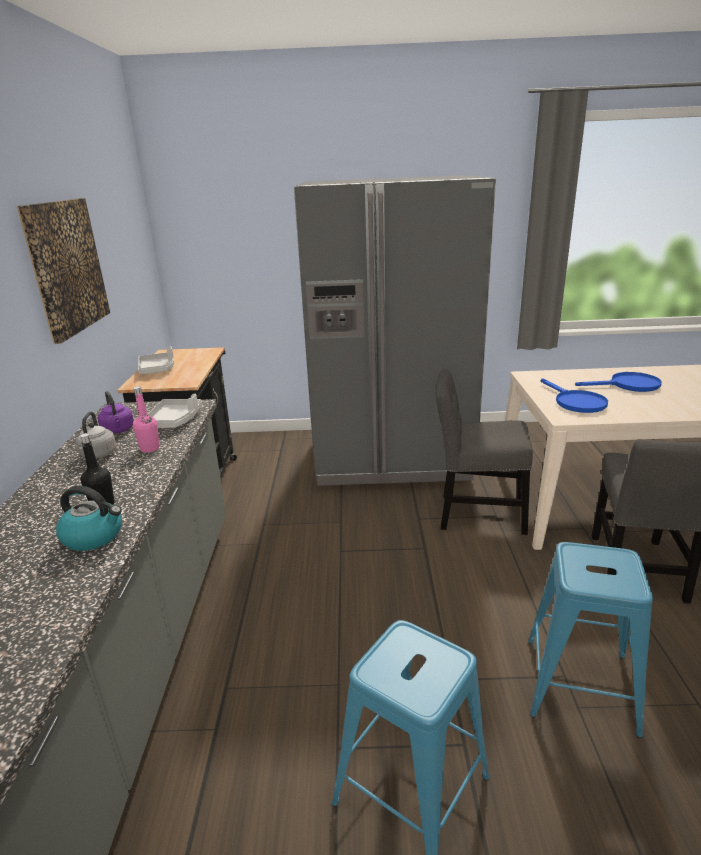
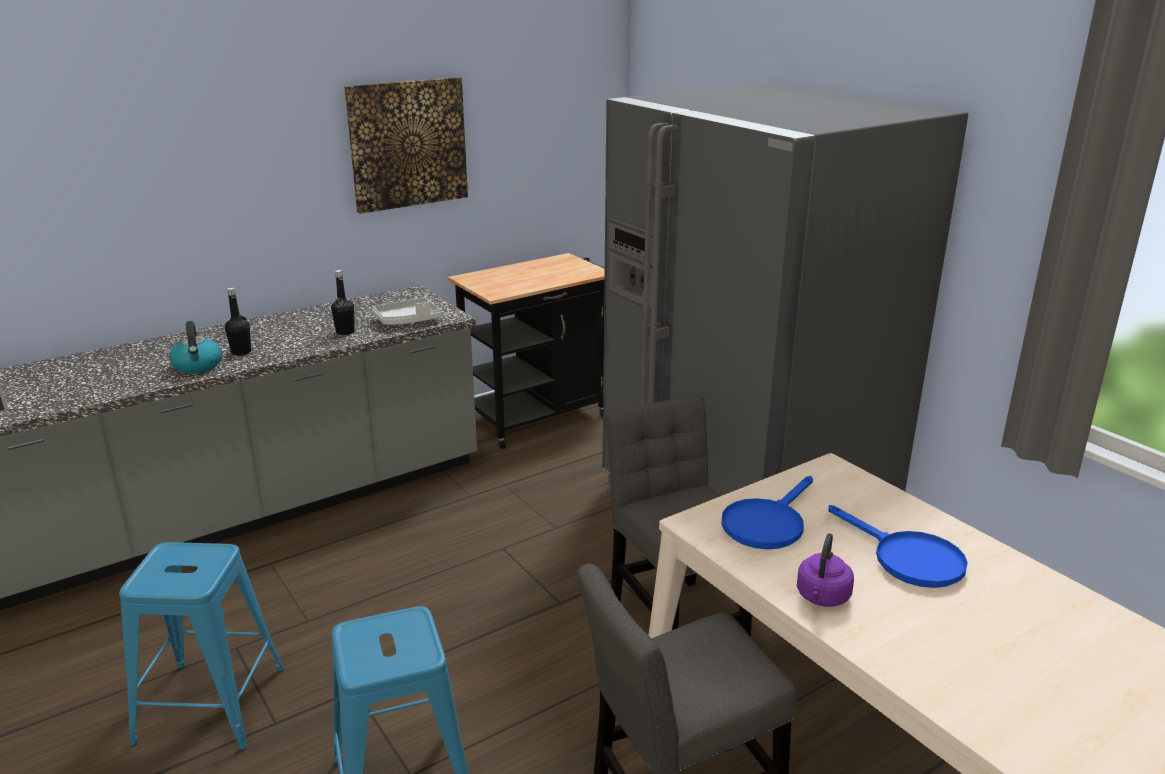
camera: 55 degrees right, 0 degrees up
grey kettle [76,412,116,459] -> none
purple kettle [98,391,134,434] -> purple kettle moved to [797,533,854,607]
pink bottle [133,386,159,453] -> black bottle [331,270,355,335]
grey tray [138,347,174,374] -> none

